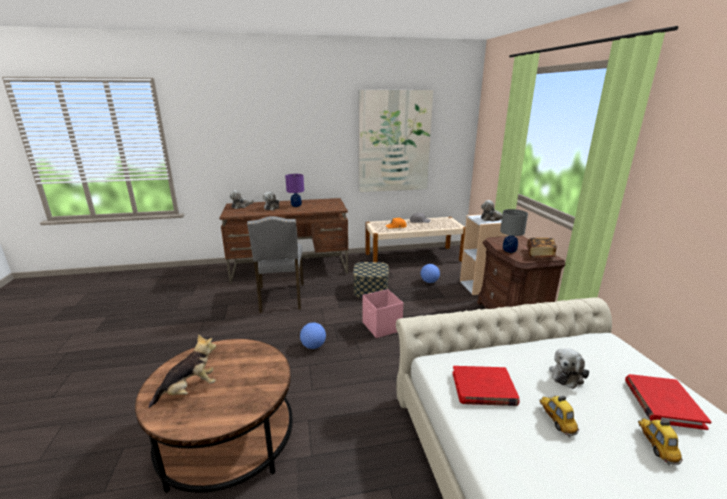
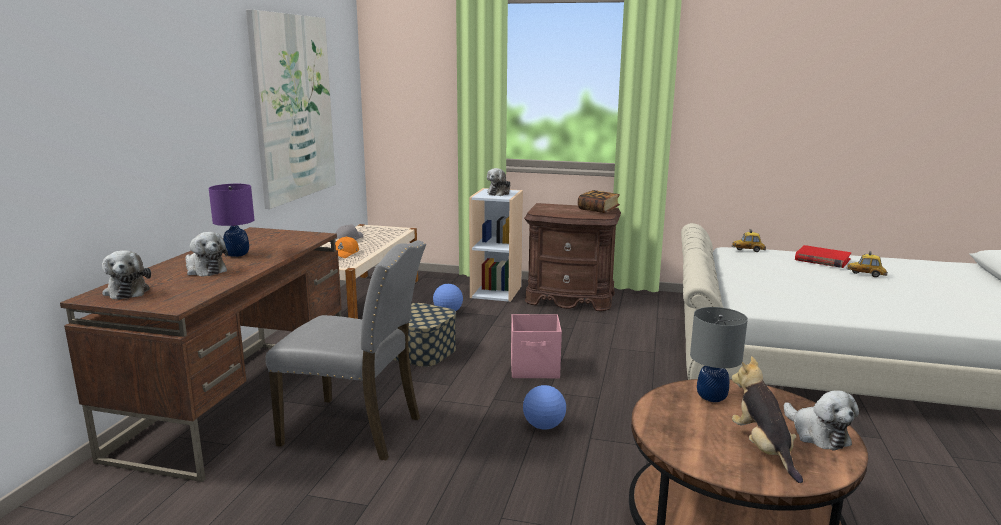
camera: 65 degrees left, 5 degrees down
red book [453,366,519,406] -> none
grey table lamp [500,209,528,253] -> grey table lamp moved to [690,307,748,402]
toy car [539,395,579,437] -> toy car moved to [732,229,766,252]
plush toy [549,348,589,389] -> plush toy moved to [784,390,859,451]

